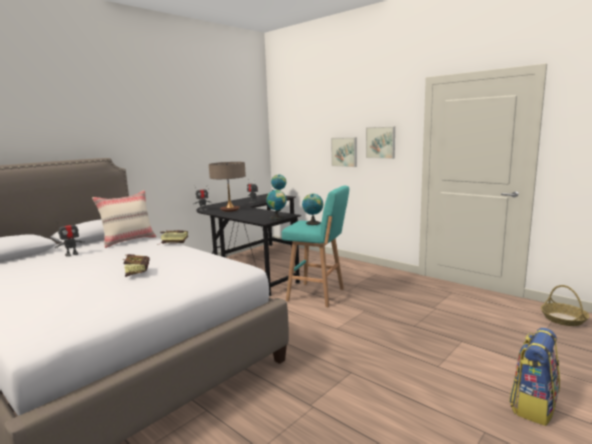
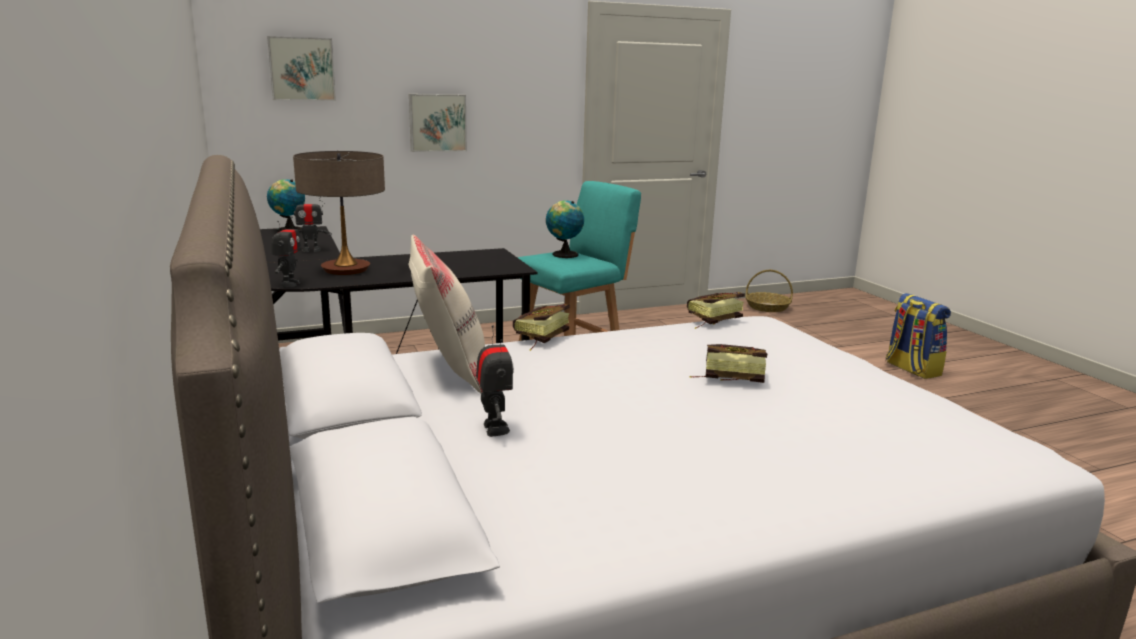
camera: 65 degrees left, 5 degrees up
globe [266,190,287,220] -> none
picture [366,127,395,159] -> picture moved to [267,36,336,101]
none -> book [687,292,745,329]

